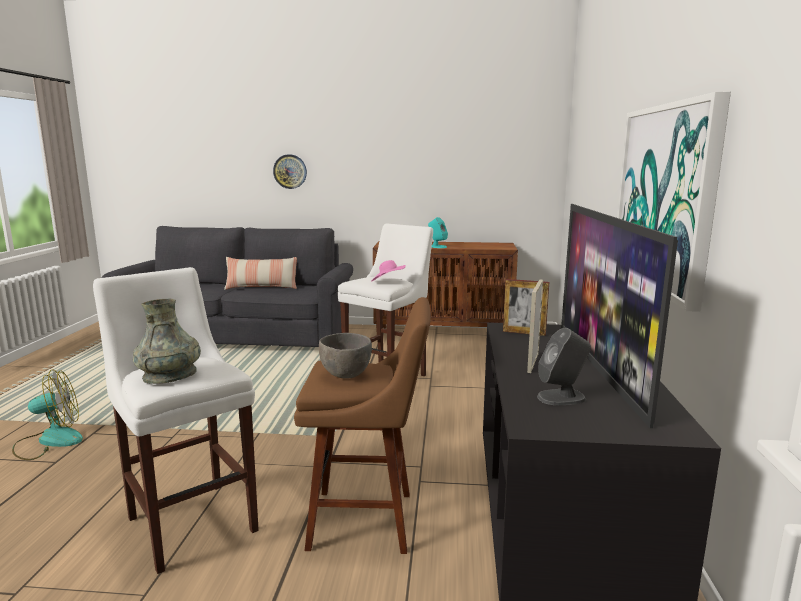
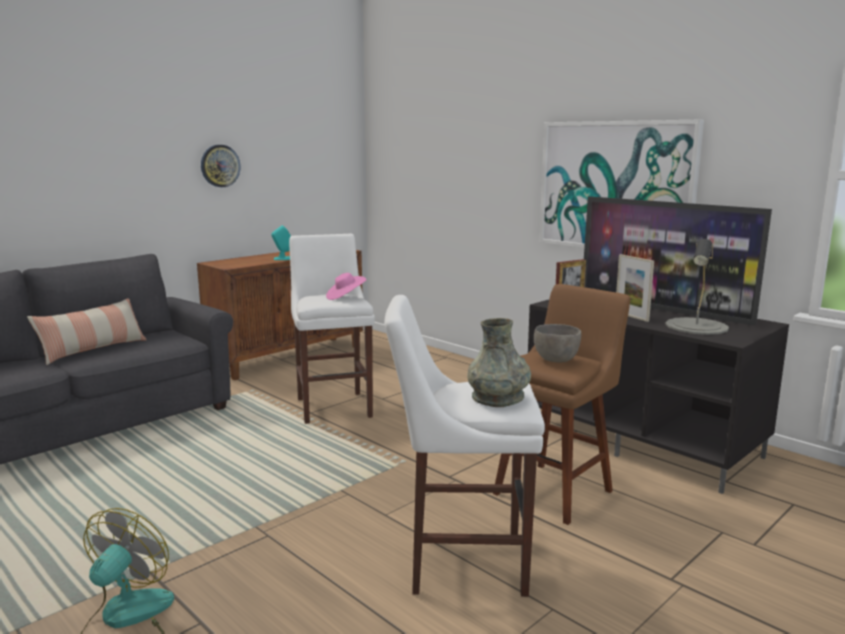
camera: 50 degrees left, 0 degrees up
wall clock [273,154,307,189] -> wall clock moved to [201,145,241,187]
grey speaker [537,328,591,405] -> grey table lamp [665,239,729,335]

